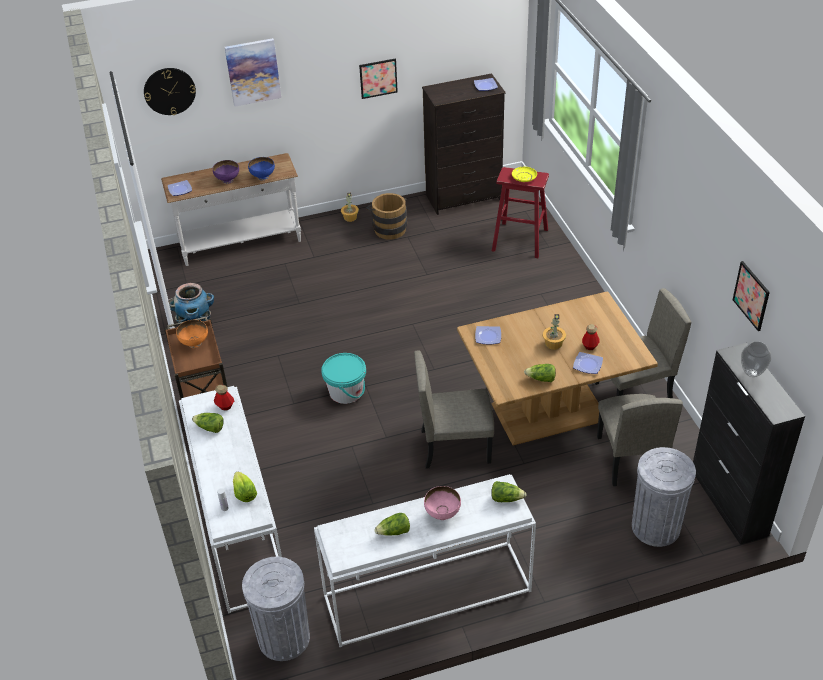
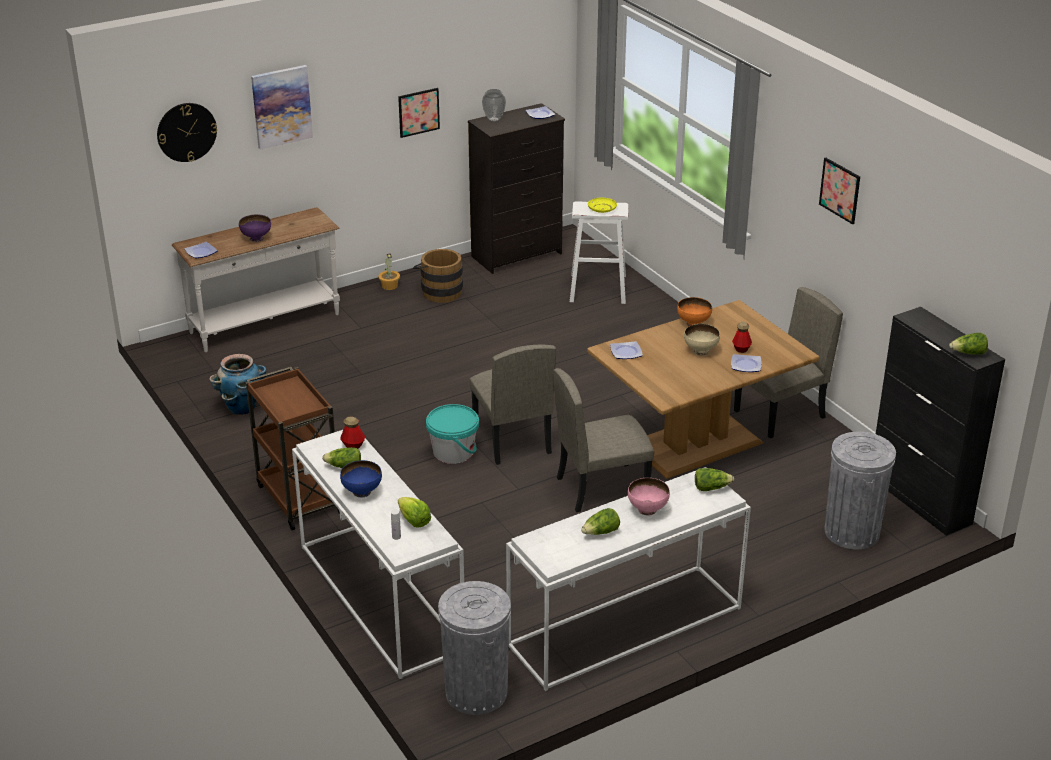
camera: 15 degrees left, 10 degrees down
orange bowl [176,320,208,348] -> orange bowl moved to [677,297,712,326]
blue bowl [248,157,275,180] -> blue bowl moved to [340,460,382,497]
red stool [492,167,549,258] -> white stool [569,201,628,304]
lettuce [524,364,556,382] -> lettuce moved to [949,333,988,355]
potted plant [543,314,566,350] -> beige bowl [684,324,720,356]
beige chair [597,394,683,486] -> beige chair moved to [469,345,556,465]
picture [733,261,770,331] -> picture moved to [819,158,860,224]
vase [741,341,771,377] -> vase moved to [482,89,506,121]

